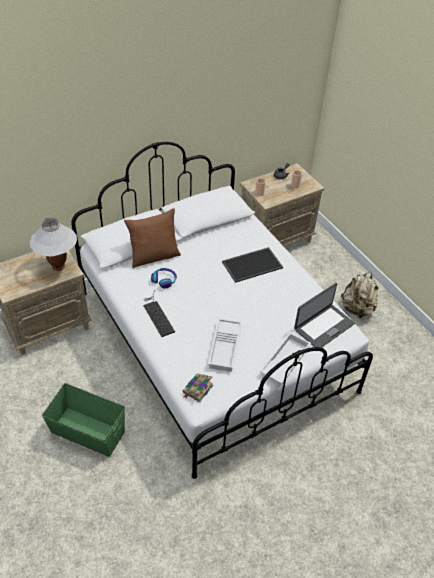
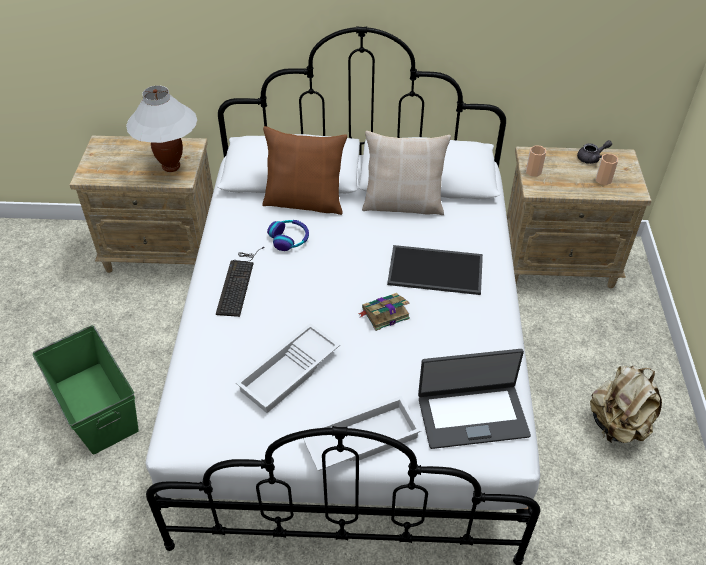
camera: 35 degrees right, 0 degrees up
book [183,373,214,403] -> book moved to [359,293,410,331]
none -> beige pillow [362,131,451,215]

